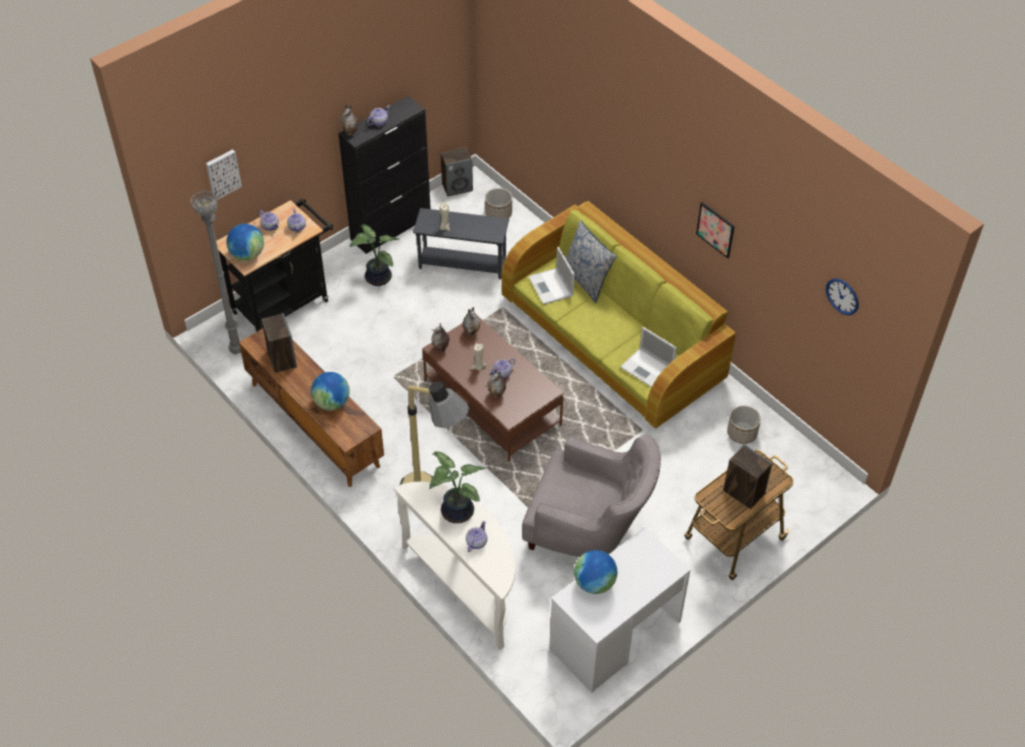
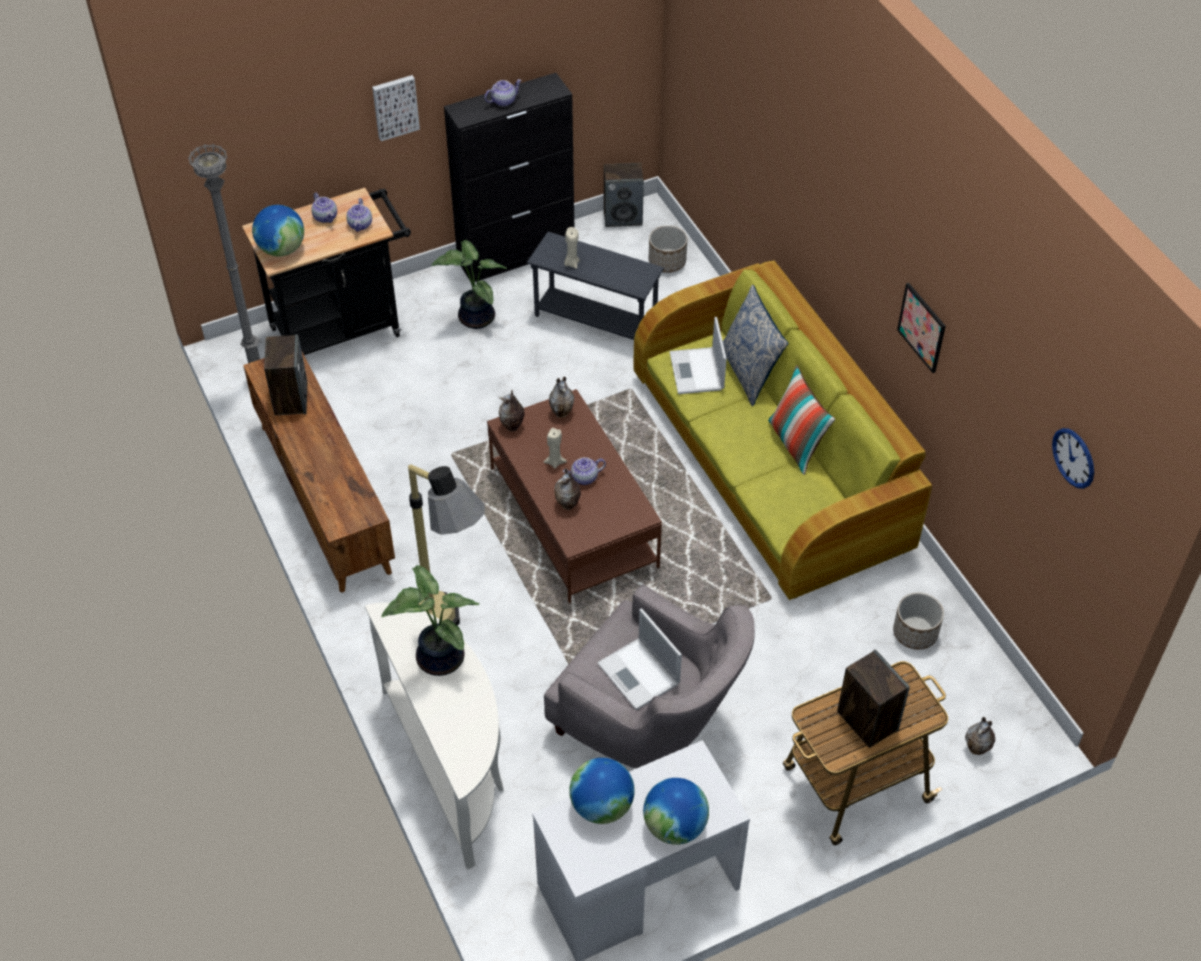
camera: 15 degrees right, 0 degrees up
picture [206,149,242,199] -> picture moved to [372,75,420,141]
globe [311,372,350,411] -> globe moved to [643,778,709,845]
vase [340,104,358,135] -> vase moved to [965,717,995,755]
teapot [466,521,487,552] -> none
laptop [620,327,677,387] -> laptop moved to [597,608,682,710]
none -> pillow [768,365,835,475]

